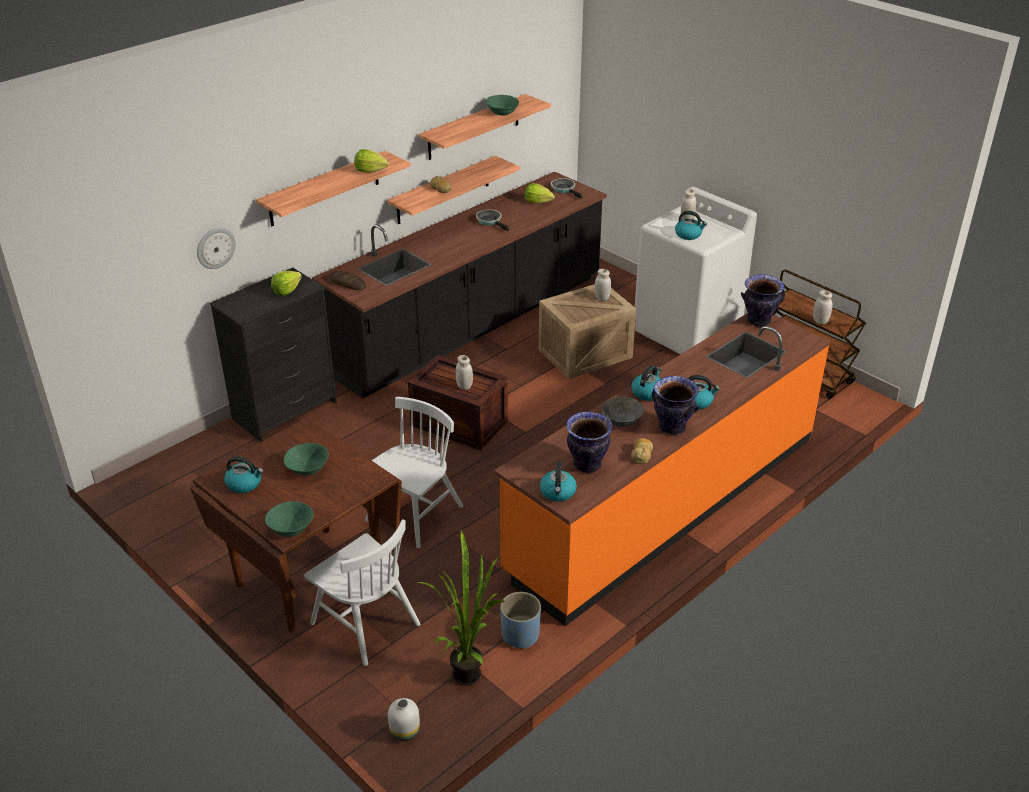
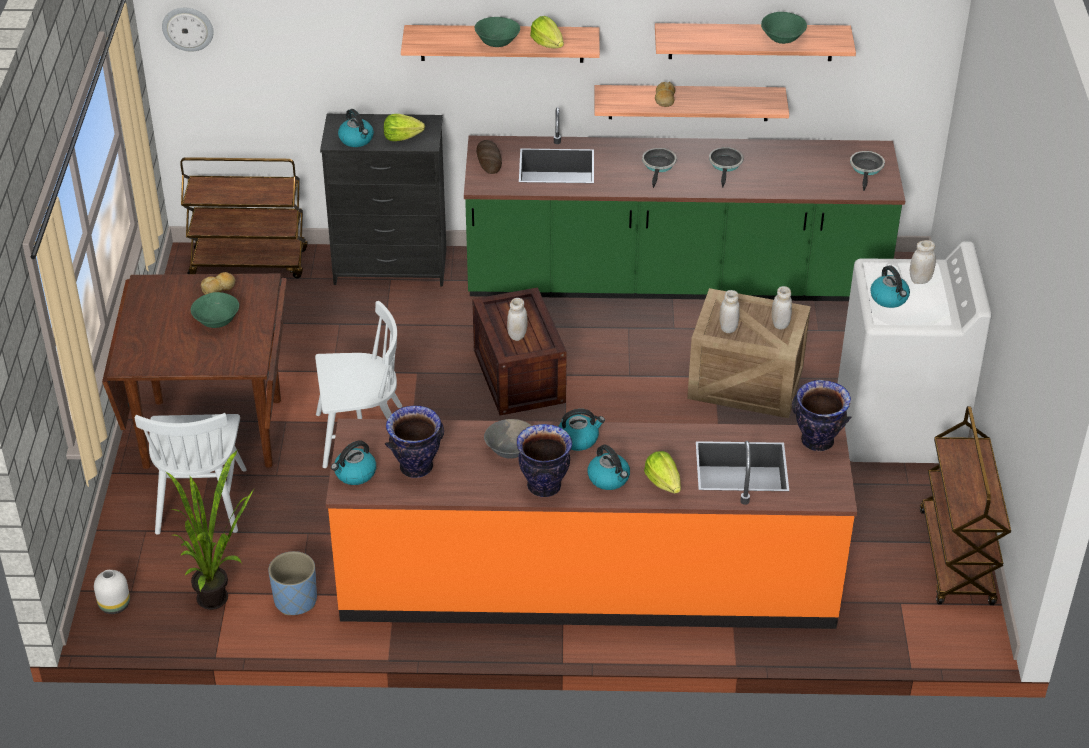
camera: 45 degrees right, 5 degrees up
wall clock [197,228,236,269] -> wall clock moved to [162,8,214,52]
kettle [224,456,264,493] -> kettle moved to [338,109,374,147]
green bowl [265,501,314,537] -> green bowl moved to [475,17,520,47]
black counter [312,172,607,399] -> green counter [464,107,905,301]
lettuce [525,183,555,204] -> lettuce moved to [644,451,681,494]
bread [631,438,653,464] -> bread moved to [201,272,235,295]
white jar [813,290,833,324] -> white jar moved to [720,290,740,333]
none -> brown cart [180,157,307,278]
none -> frying pan [642,148,677,188]

